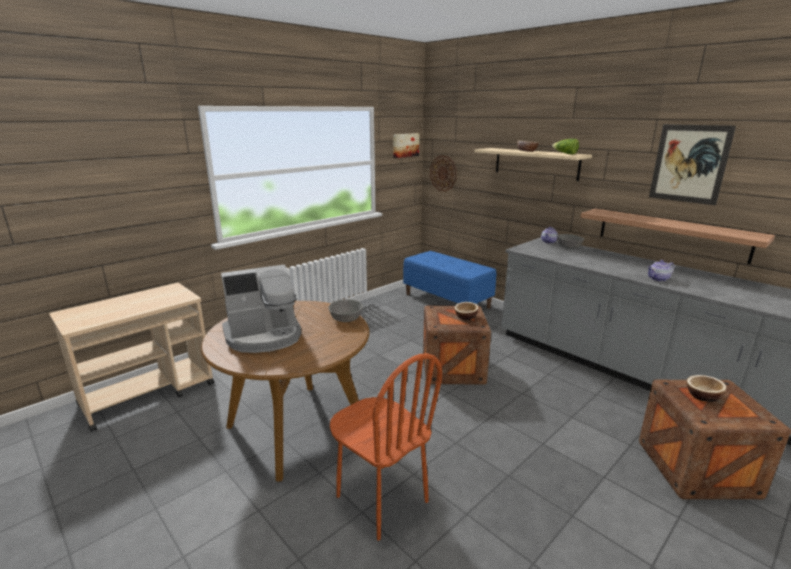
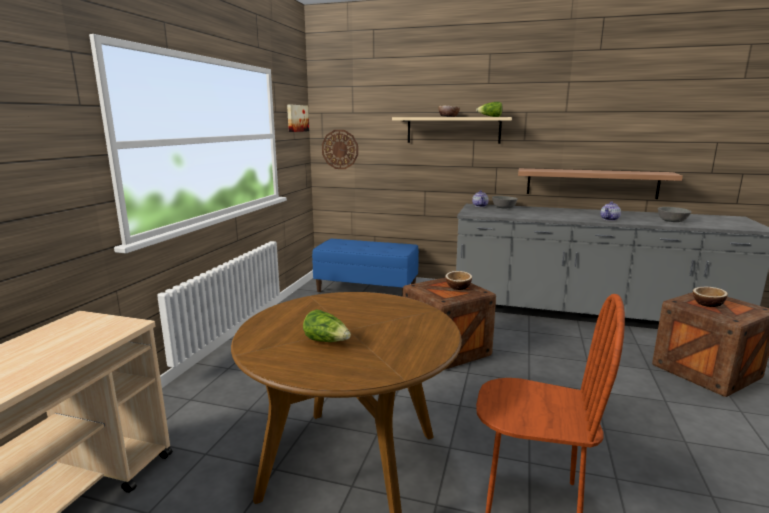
camera: 30 degrees left, 5 degrees down
coffee machine [221,265,302,353] -> lettuce [303,309,351,342]
grey bowl [328,299,363,322] -> grey bowl moved to [658,207,691,222]
picture [649,124,736,205] -> none

